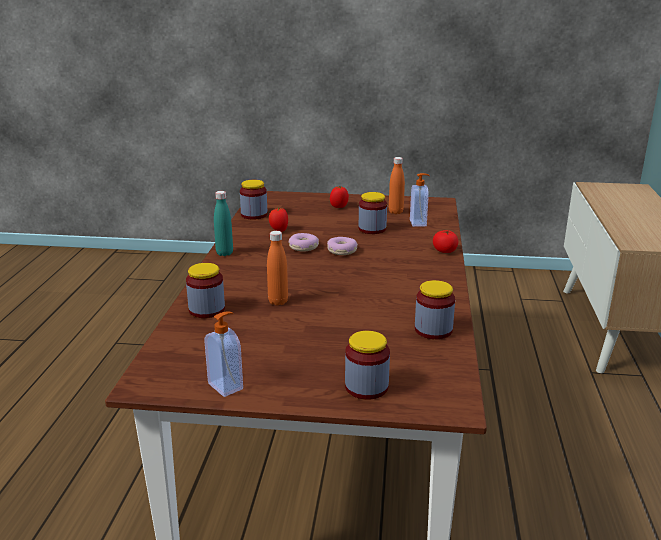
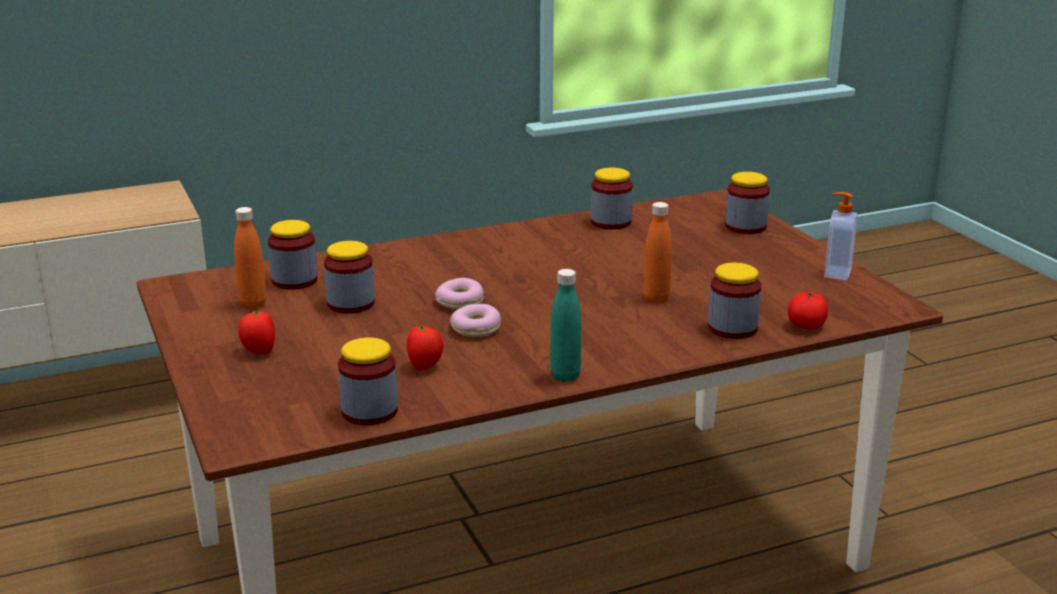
camera: 120 degrees left, 0 degrees up
soap dispenser [410,173,430,227] -> jar [268,220,318,290]
tomato [433,230,459,253] -> tomato moved to [788,291,828,329]

